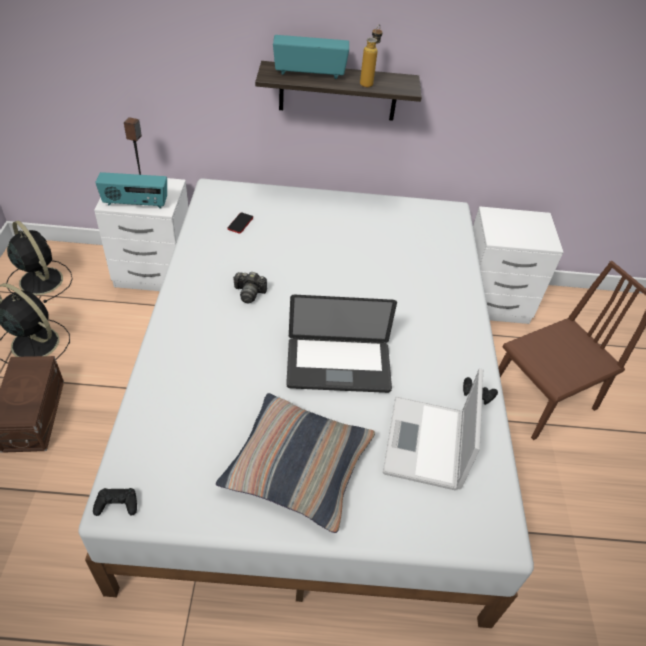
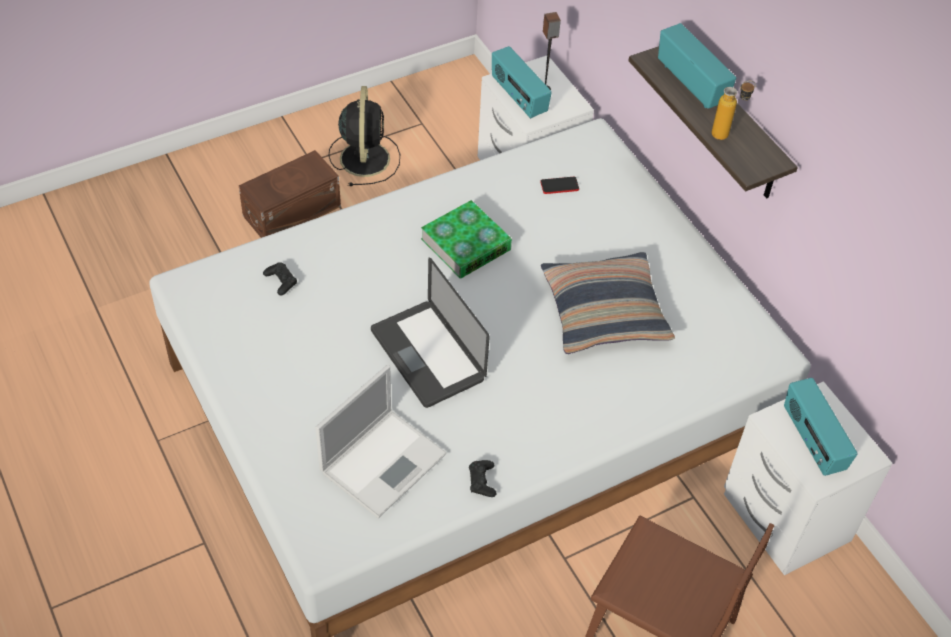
camera: 60 degrees right, 5 degrees up
black fan [6,220,73,303] -> none
black game controller [93,488,137,516] -> black game controller moved to [263,262,297,295]
pillow [216,393,375,533] -> pillow moved to [541,252,675,354]
camera [233,272,267,303] -> book [421,200,512,278]
laptop [383,368,483,491] -> laptop turned 150 degrees clockwise [315,365,447,518]
none -> radio [784,378,858,476]

